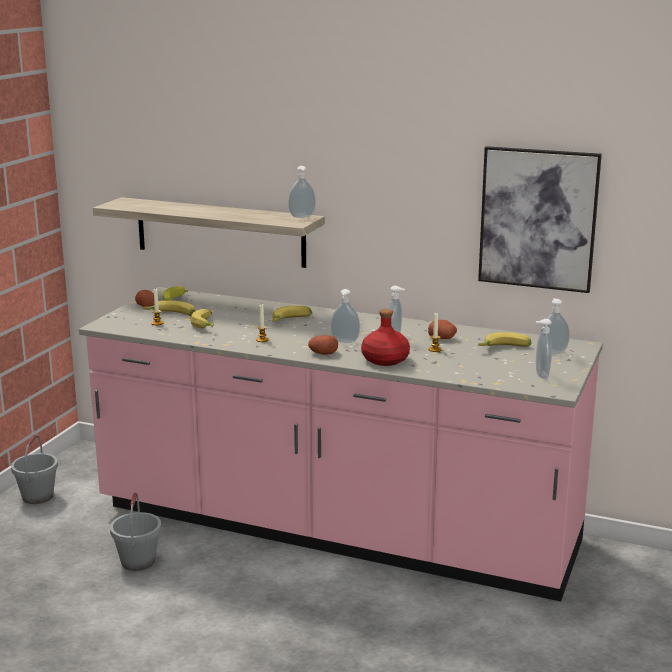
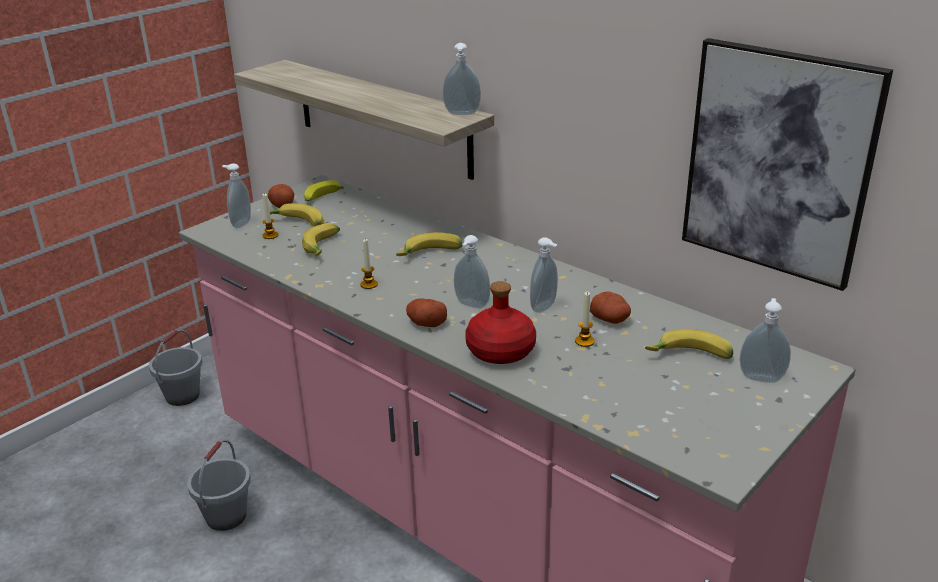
camera: 20 degrees right, 10 degrees up
soap dispenser [535,319,552,379] -> soap dispenser moved to [222,163,251,228]

